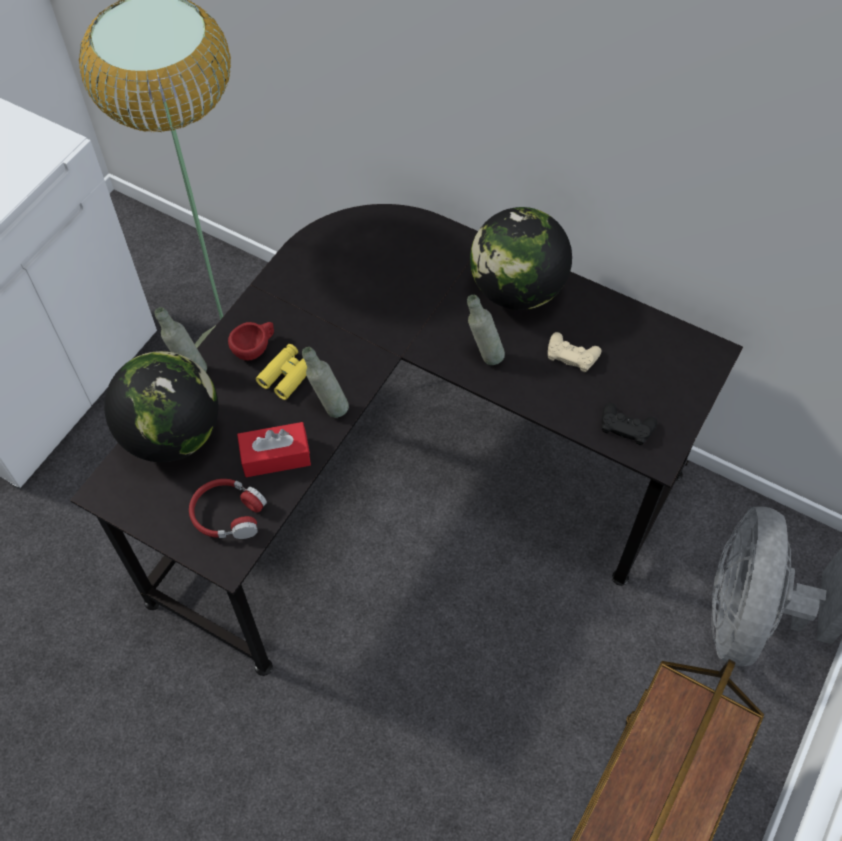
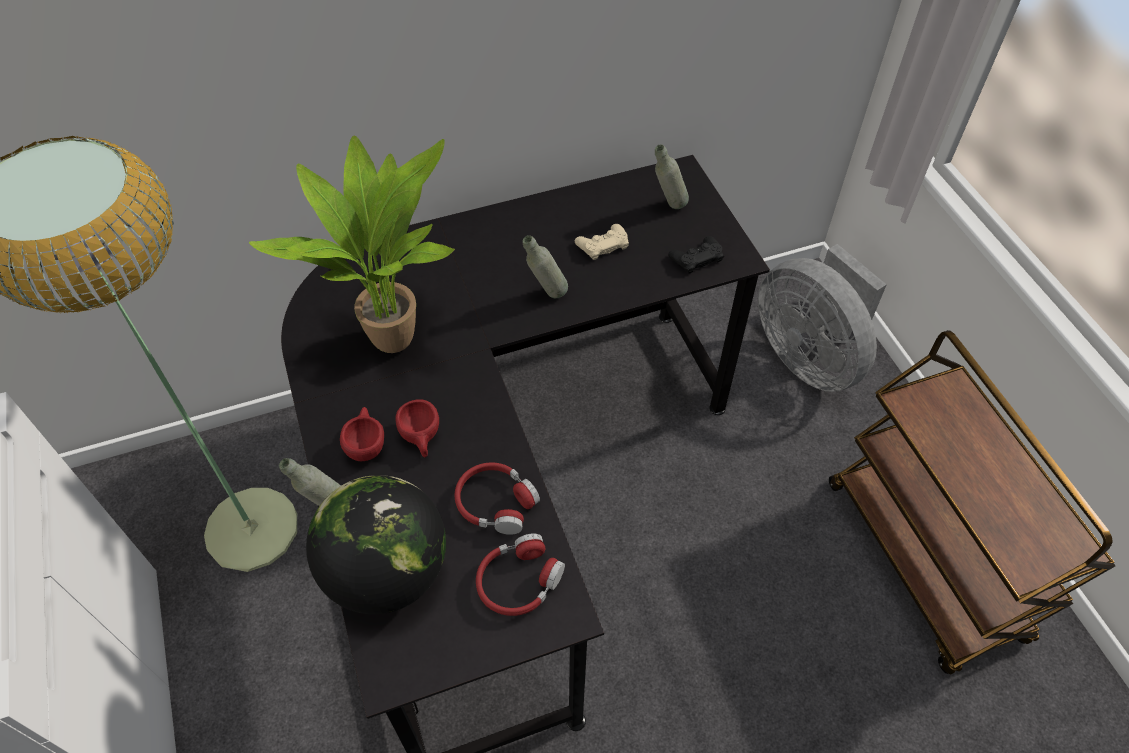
camera: 50 degrees left, 5 degrees down
red tissue box [237,422,311,477] -> red headphones [455,463,540,535]
yellow binoculars [256,344,307,400] -> red cup [395,399,439,457]
grey bottle [302,347,349,418] -> grey bottle moved to [655,144,689,209]
globe [470,207,572,310] -> none
none -> potted plant [249,136,455,353]

